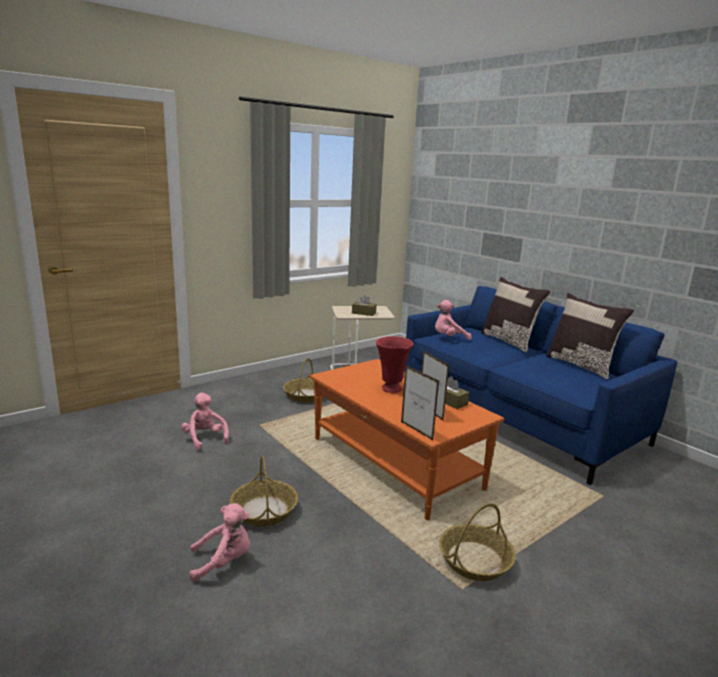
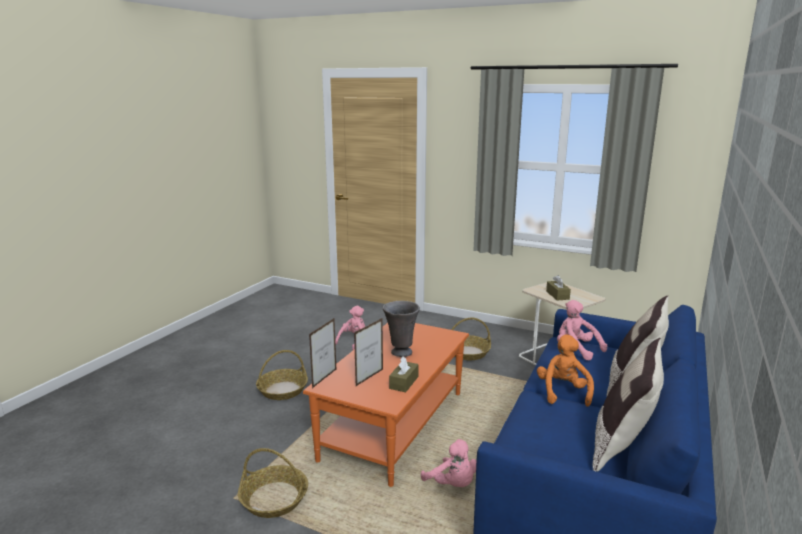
camera: 65 degrees right, 0 degrees up
pink plush toy [189,503,250,582] -> pink plush toy moved to [421,439,476,487]
red vase [376,336,413,393] -> grey vase [382,301,420,357]
none -> orange plush toy [537,335,594,407]

